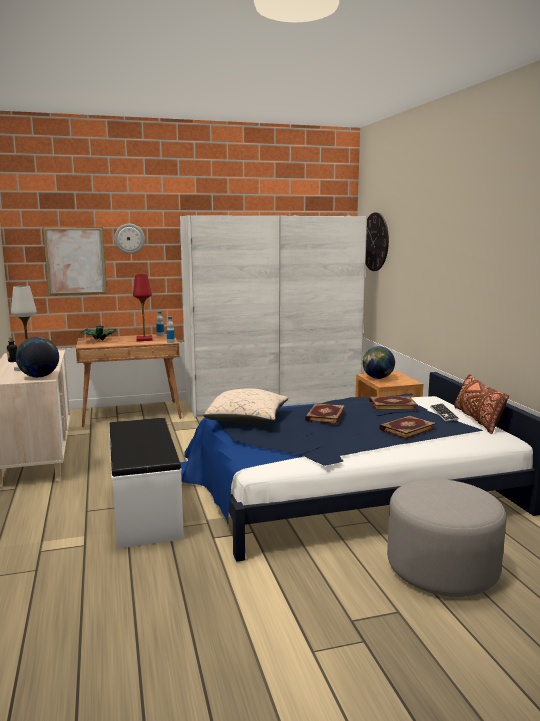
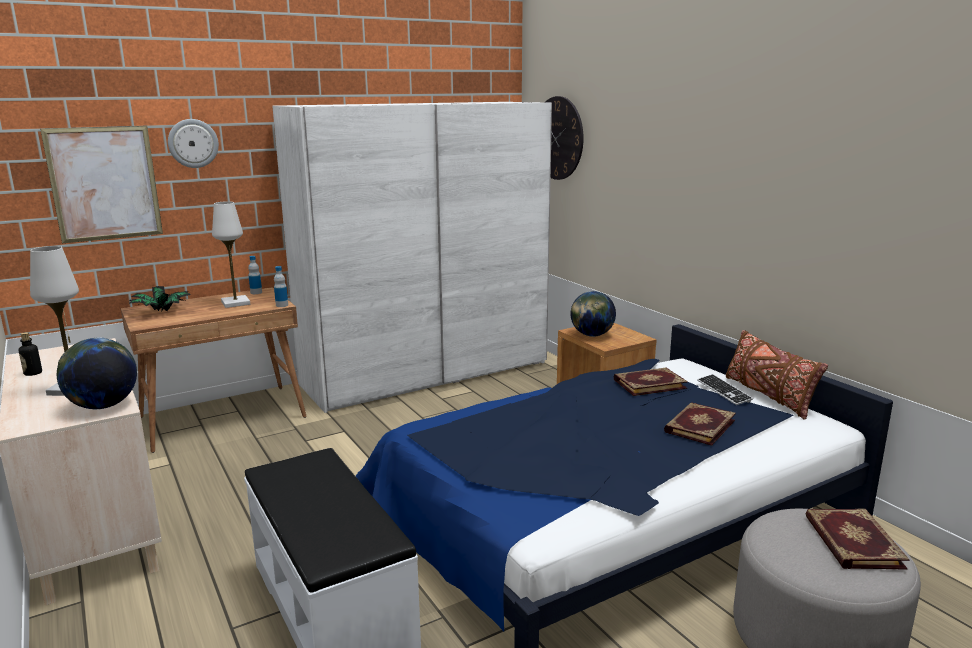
camera: 15 degrees left, 5 degrees up
red table lamp [133,274,153,341] -> white table lamp [212,201,250,308]
beige pillow [203,388,289,423] -> none
book [305,403,345,424] -> book moved to [805,509,910,570]

